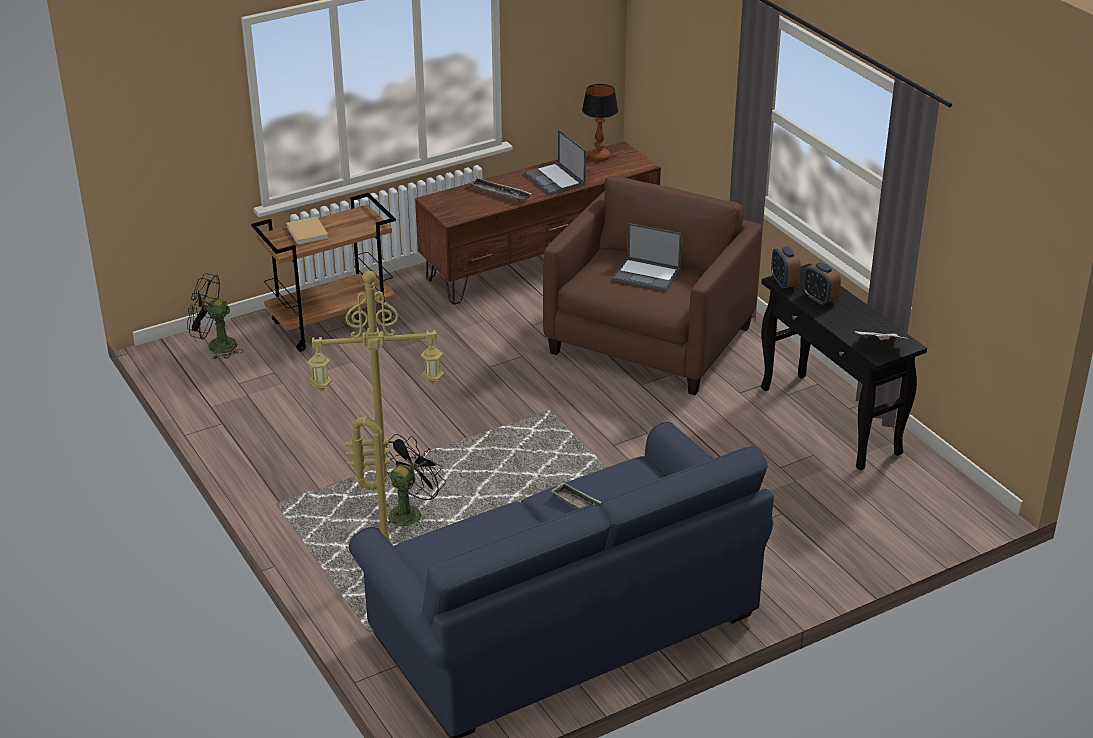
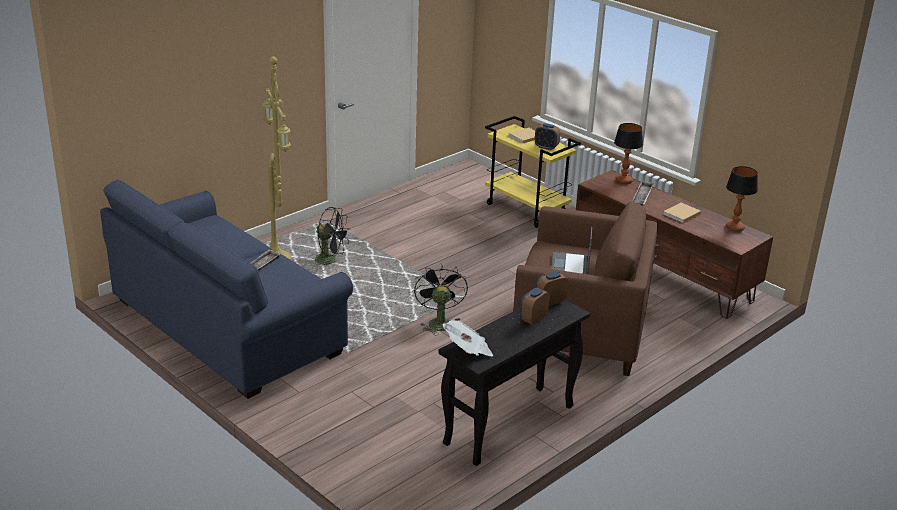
camera: 75 degrees right, 5 degrees down
black fan [187,273,244,360] -> black fan moved to [414,264,468,335]
brown cart [251,193,396,352] -> yellow cart [485,116,581,228]
laptop [524,130,586,195] -> beige book [663,203,701,223]
none -> alarm clock [535,123,560,150]
none -> table lamp [614,123,643,184]

